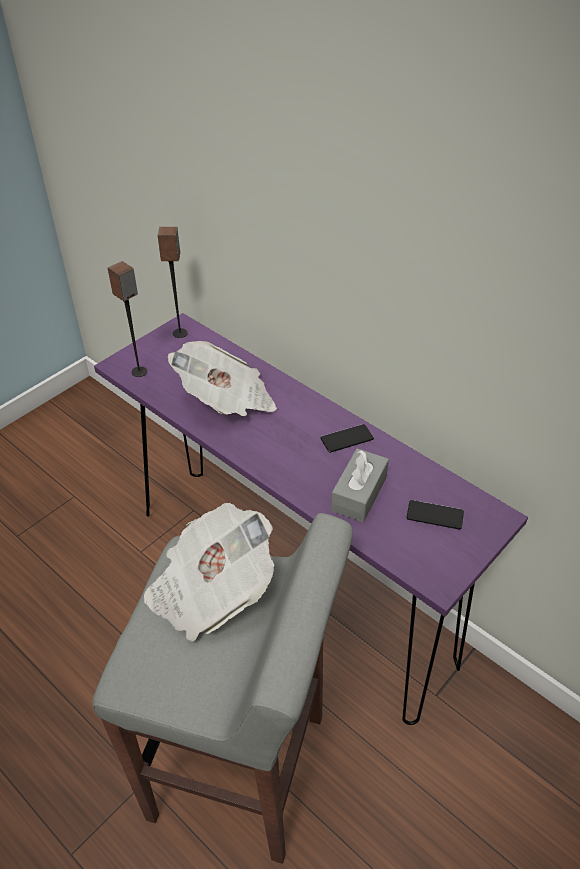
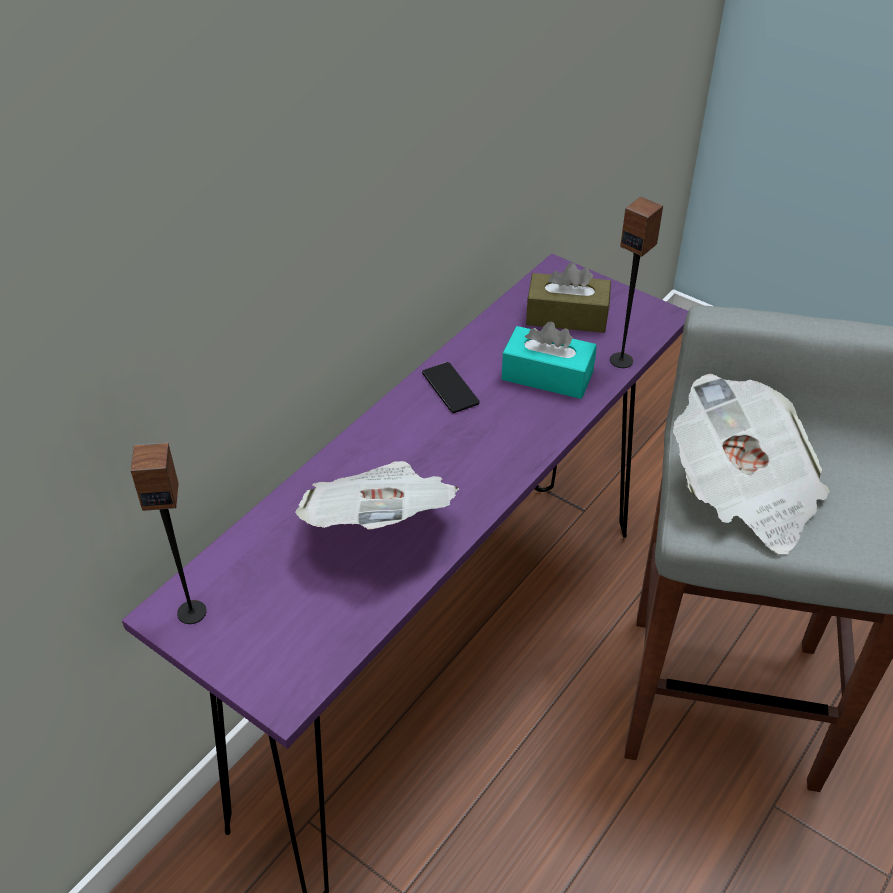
camera: 95 degrees left, 0 degrees up
speaker [108,261,147,377] -> speaker moved to [610,196,663,368]
grey tissue box [331,448,389,522] -> turquoise tissue box [502,321,597,399]
phone [407,500,464,529] -> brown tissue box [526,263,611,333]

